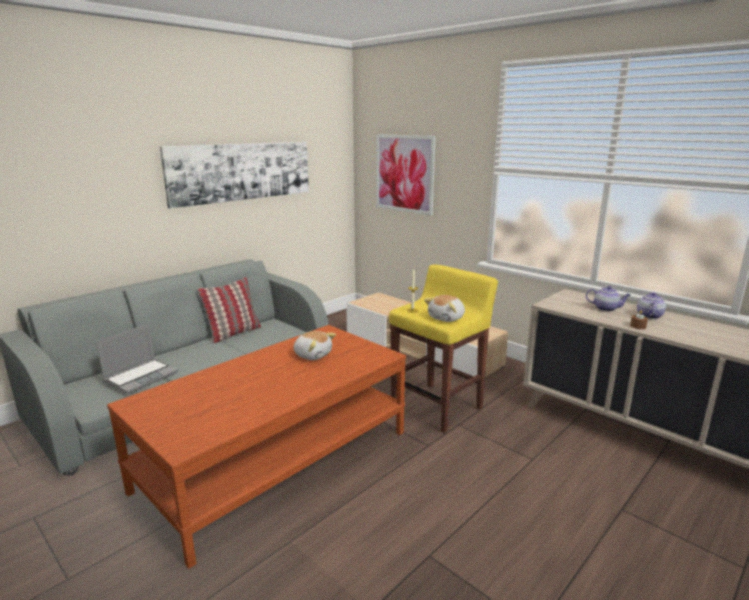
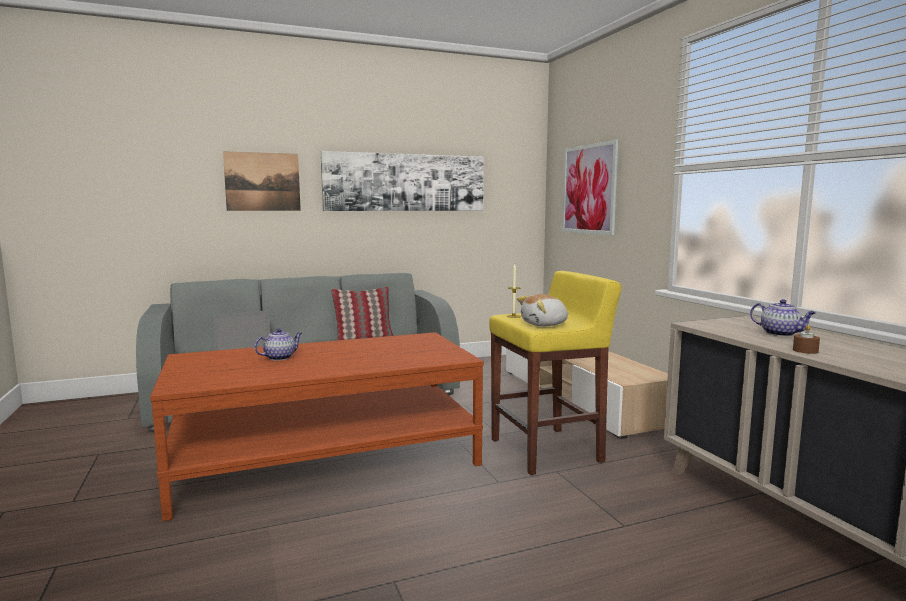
camera: 25 degrees right, 10 degrees down
plush toy [294,331,336,360] -> none
teapot [637,292,666,319] -> teapot moved to [254,328,302,361]
none -> picture [223,151,301,211]

